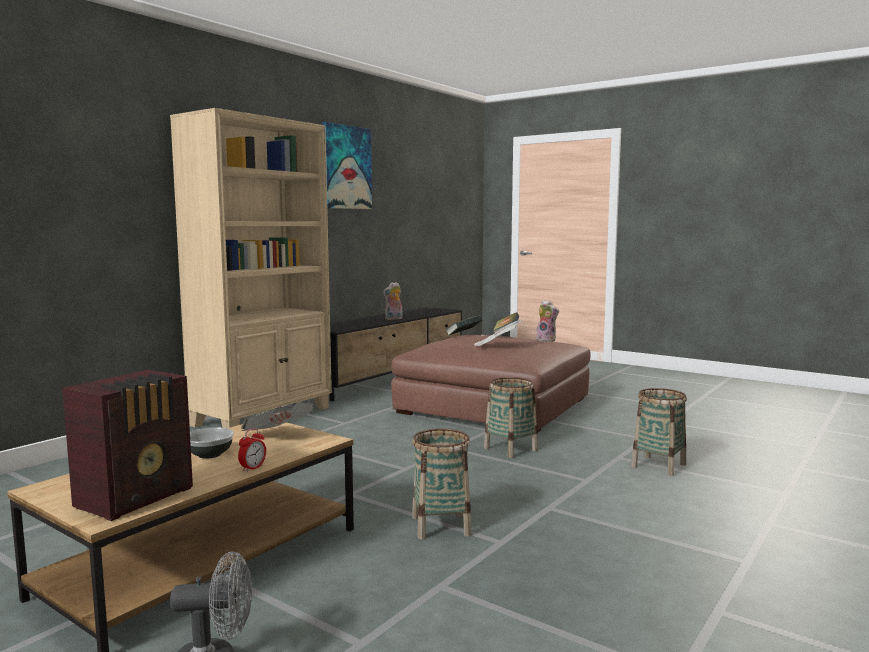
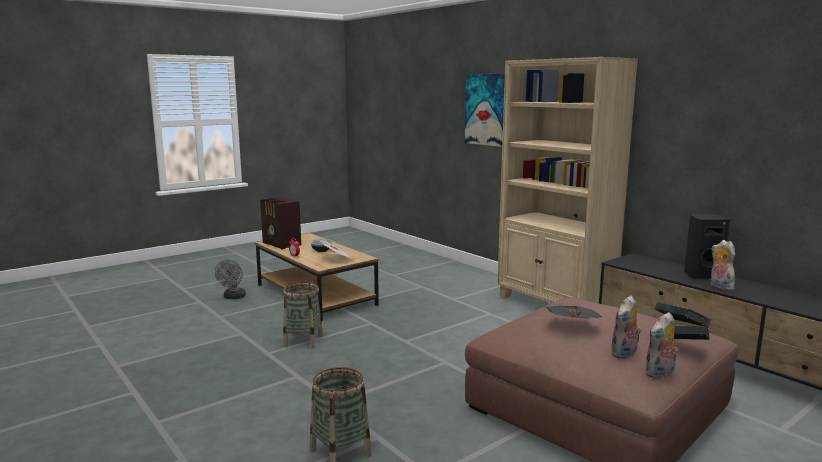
camera: 105 degrees right, 5 degrees up
picture [322,122,372,209] -> picture moved to [465,74,505,147]
basket [484,377,538,458] -> none
none -> plush toy [610,295,642,359]
none -> black speaker [684,214,730,279]

